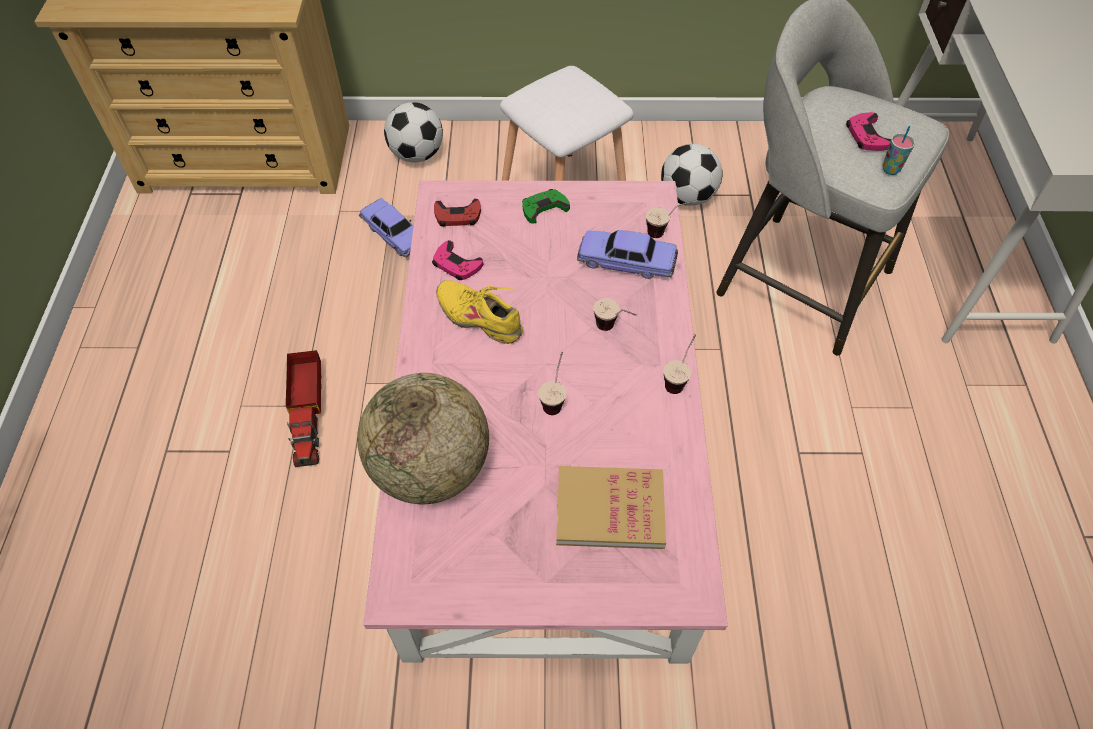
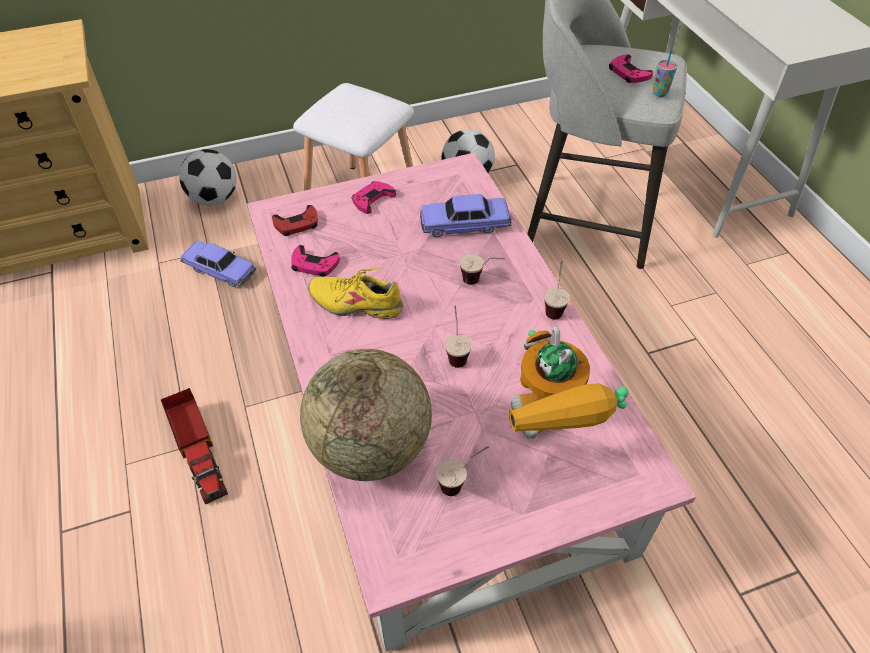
camera: 20 degrees left, 5 degrees down
green game controller [522,189,570,224] -> pink game controller [352,181,396,214]
book [556,466,666,549] -> toy robot [509,327,629,439]
cup [646,201,692,238] -> cup moved to [436,446,489,496]

